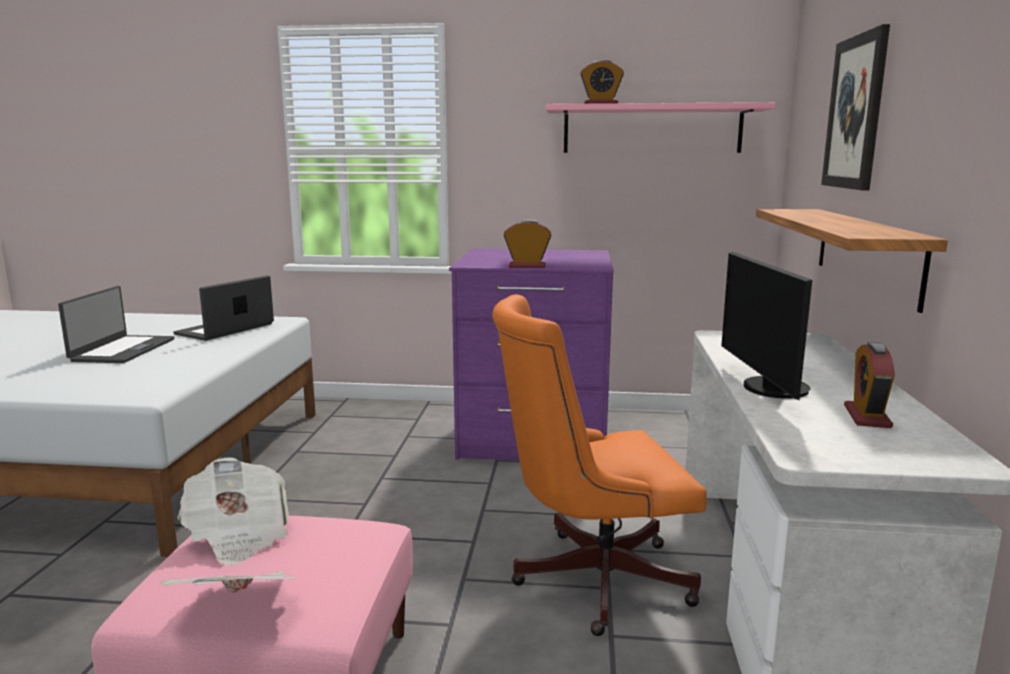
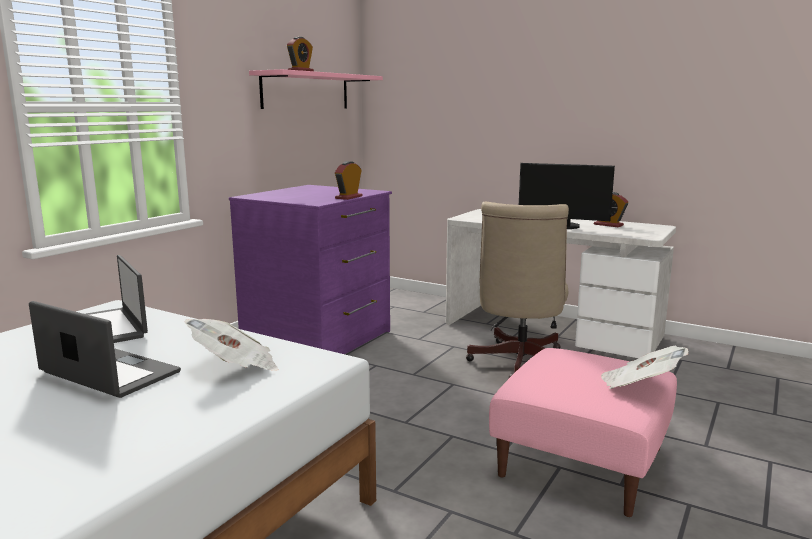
camera: 65 degrees left, 0 degrees up
newspaper [178,457,289,566] -> newspaper moved to [184,319,278,371]
orange office chair [492,294,707,636] -> beige office chair [466,202,569,378]
shelf [756,209,948,313] -> none
picture [821,24,890,191] -> none

